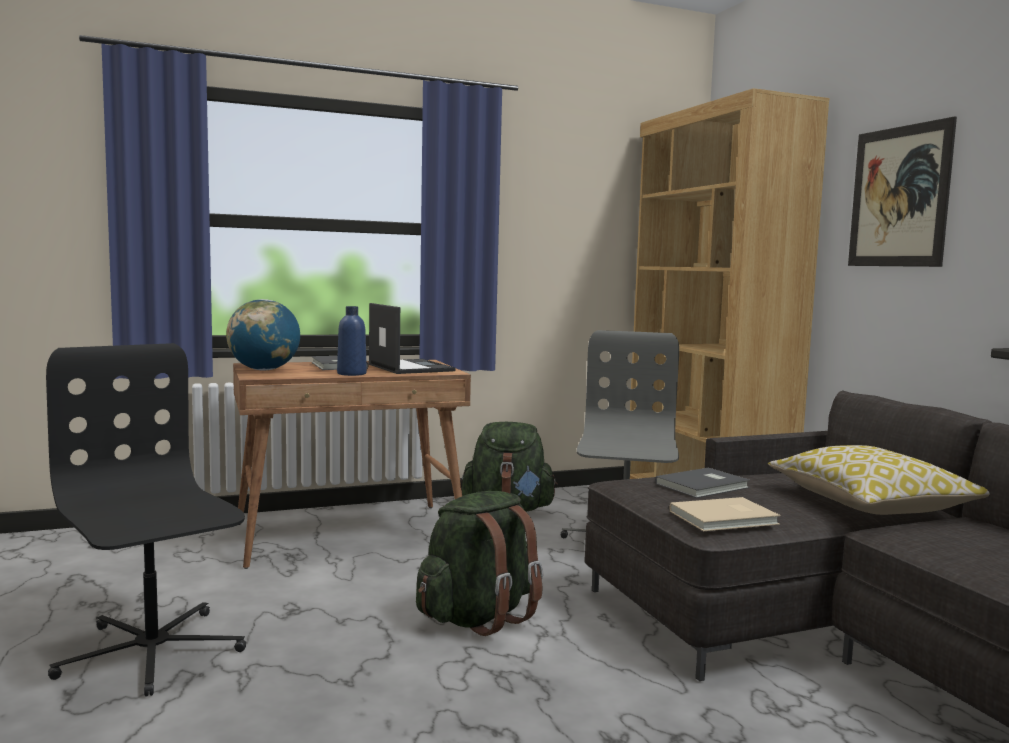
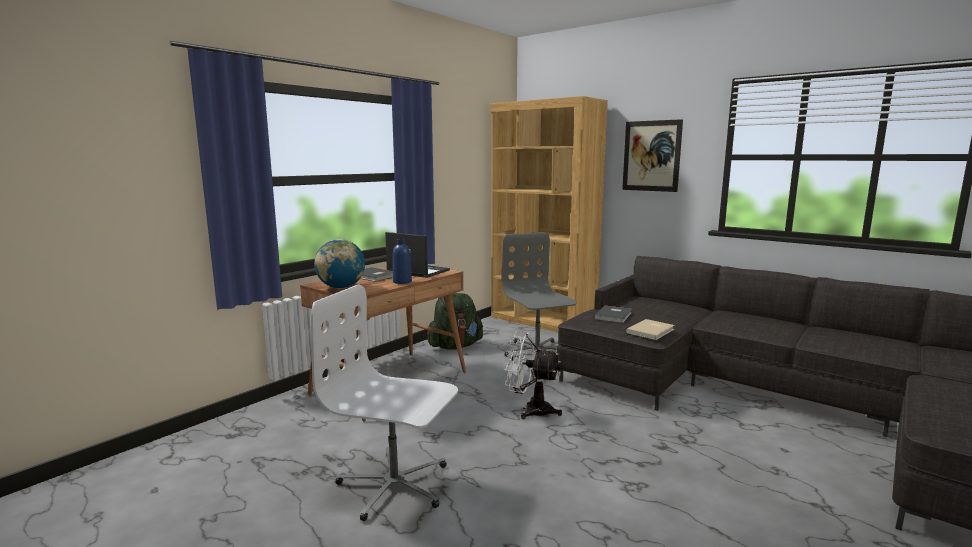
camera: 30 degrees left, 5 degrees up
black office chair [46,343,246,696] -> white office chair [311,284,458,521]
green backpack [416,491,543,636] -> white fan [504,332,562,419]
pillow [768,445,989,515] -> none

